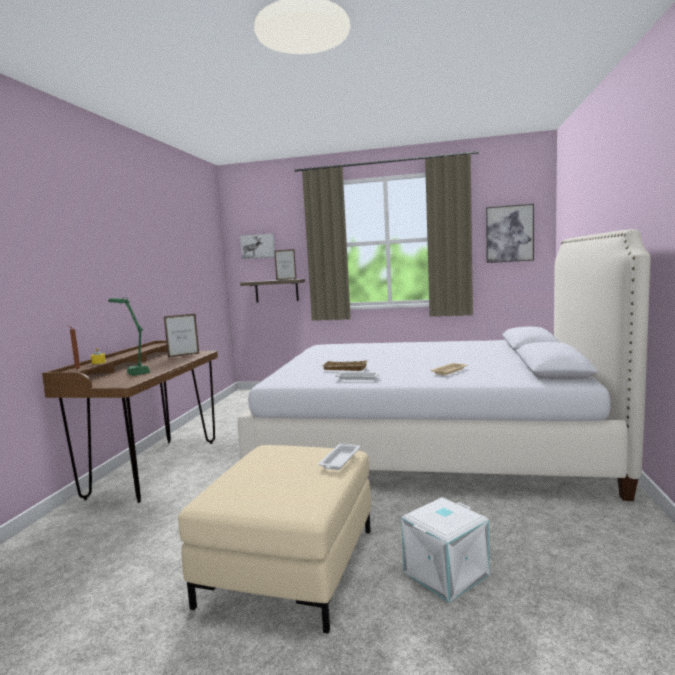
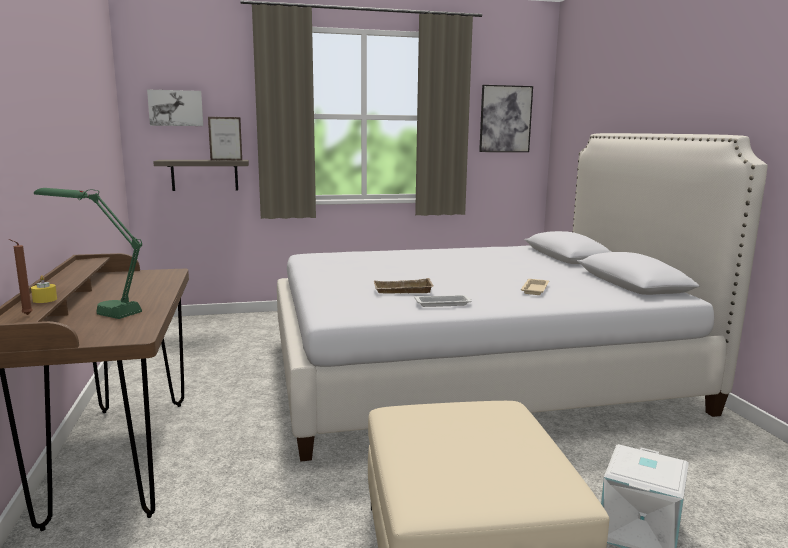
camera: 25 degrees left, 5 degrees up
picture frame [164,314,200,358] -> none
white tray [319,443,360,470] -> none

